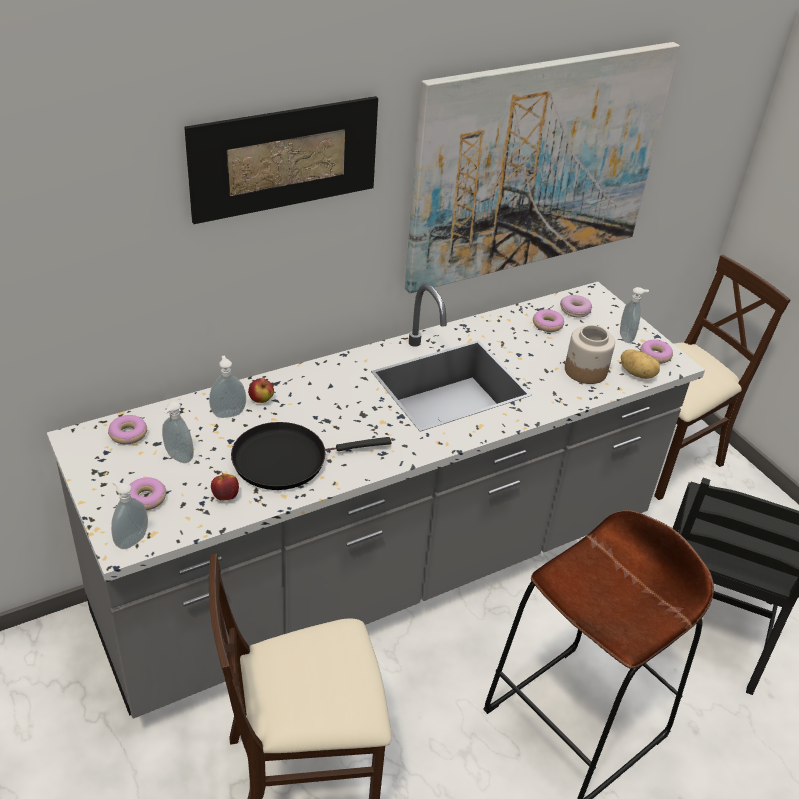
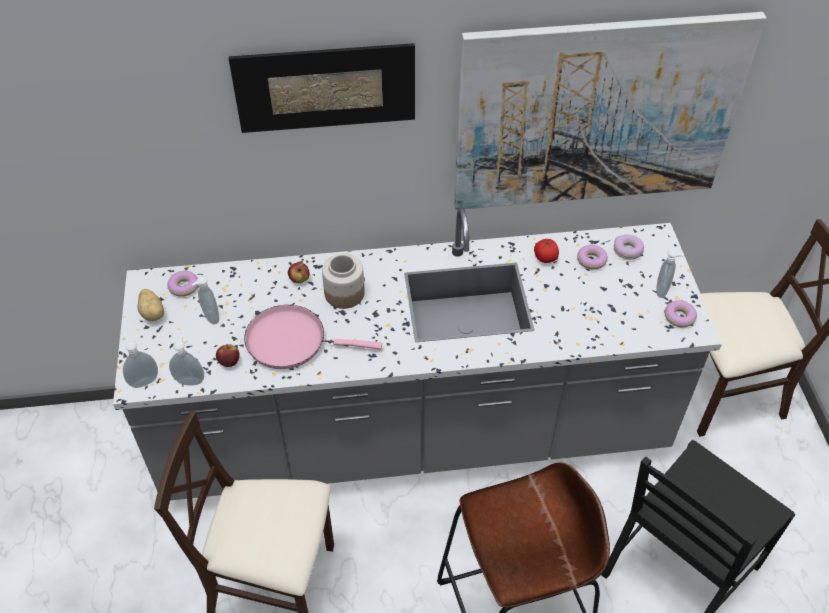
camera: 25 degrees right, 10 degrees up
donut [130,477,166,510] -> none
soap dispenser [209,356,246,418] -> soap dispenser moved to [169,336,204,386]
black frying pan [231,422,391,490] -> pink frying pan [244,305,382,369]
jar [565,325,615,384] -> jar moved to [322,254,365,309]
potato [621,349,660,379] -> potato moved to [137,289,164,321]
none -> tomato [534,238,559,263]

